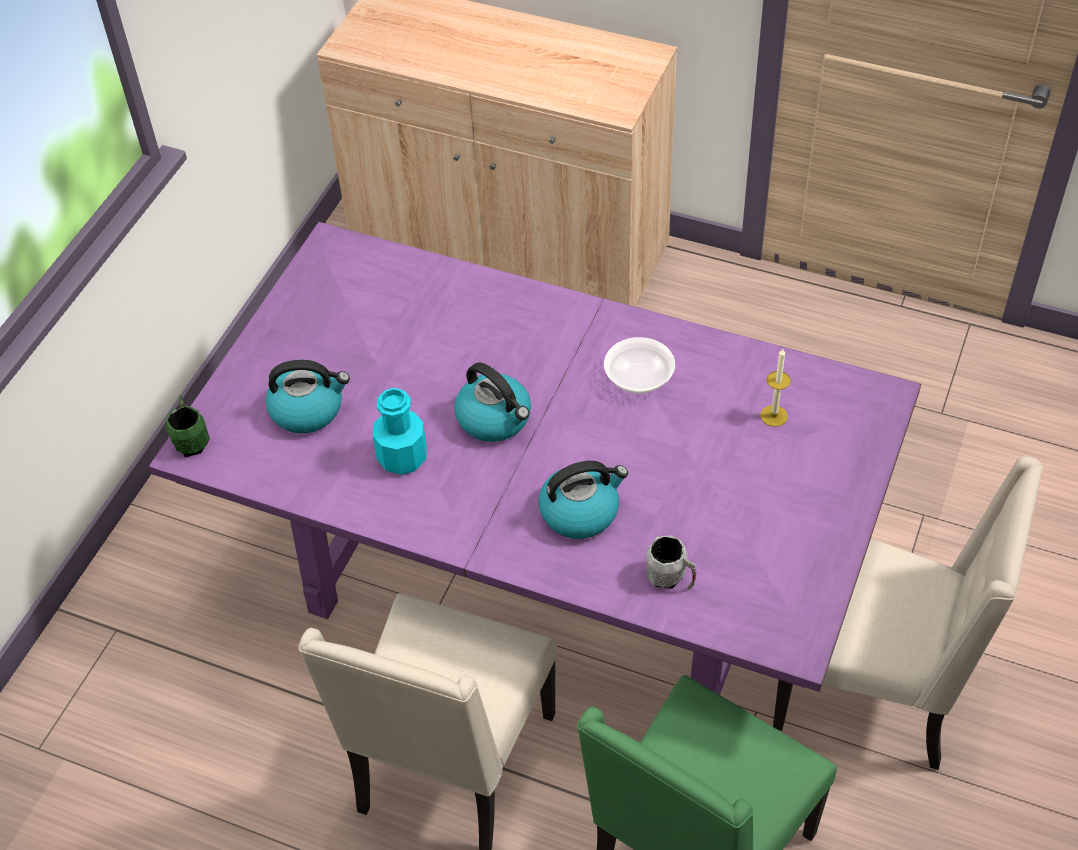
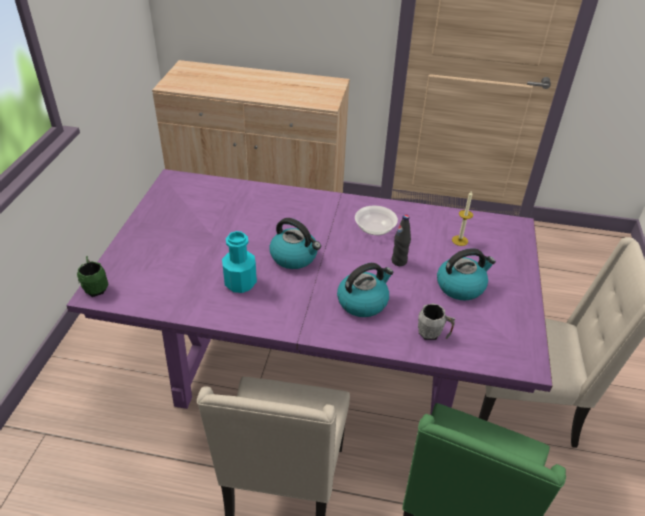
camera: 15 degrees left, 10 degrees down
kettle [265,360,350,433] -> kettle moved to [437,248,496,300]
none -> black bottle [392,214,411,266]

